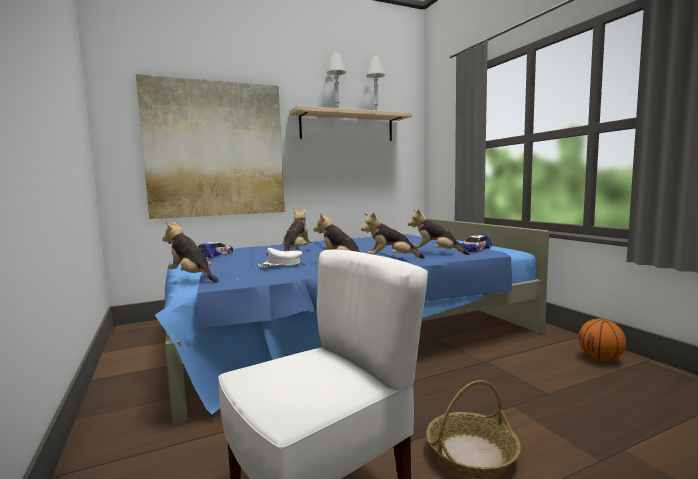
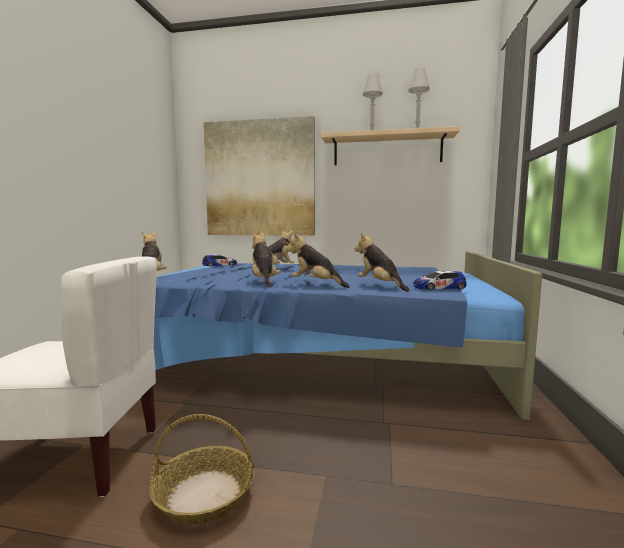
camera: 35 degrees right, 0 degrees up
white cap [258,248,303,267] -> none
basketball [578,318,626,361] -> none

